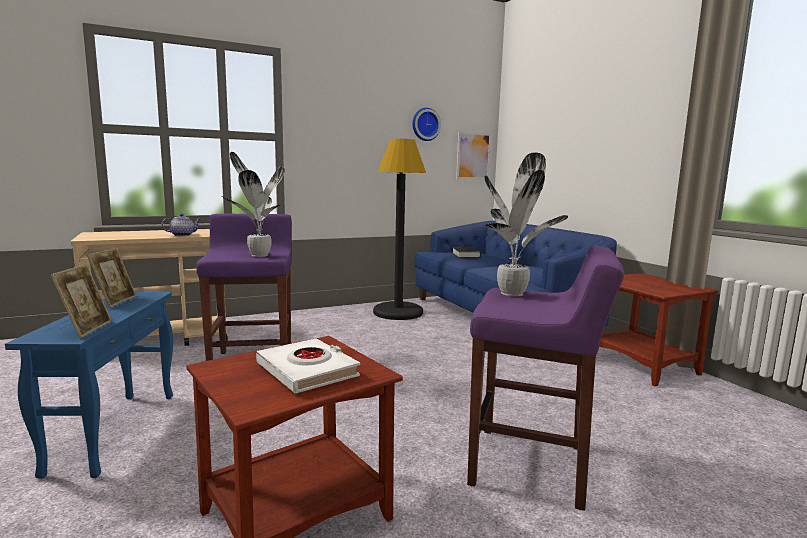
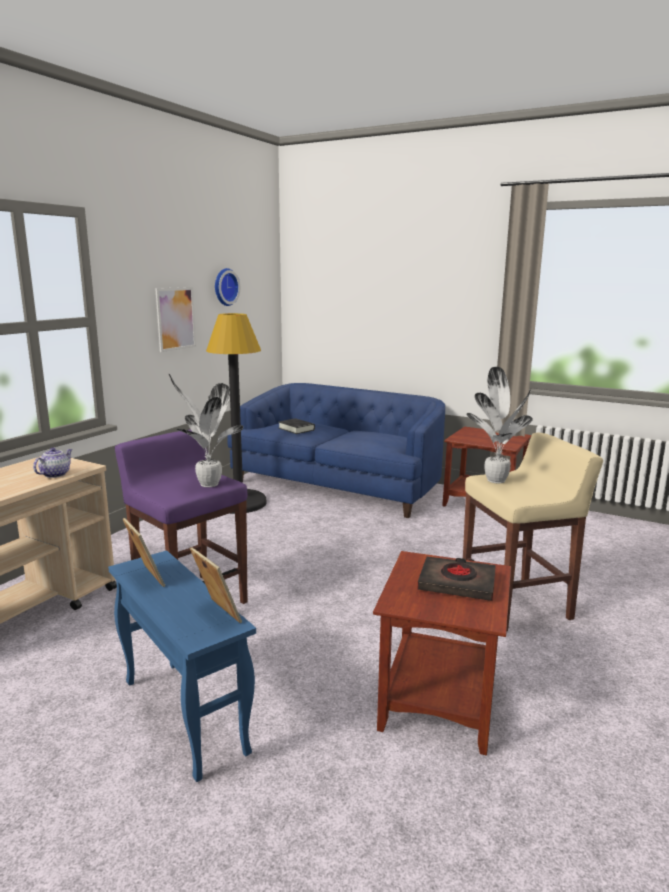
camera: 35 degrees left, 5 degrees up
white book [256,338,360,393] -> black book [417,557,496,601]
picture [456,132,491,180] -> picture moved to [155,287,196,352]
purple stool [467,245,624,511] -> beige stool [463,433,603,631]

